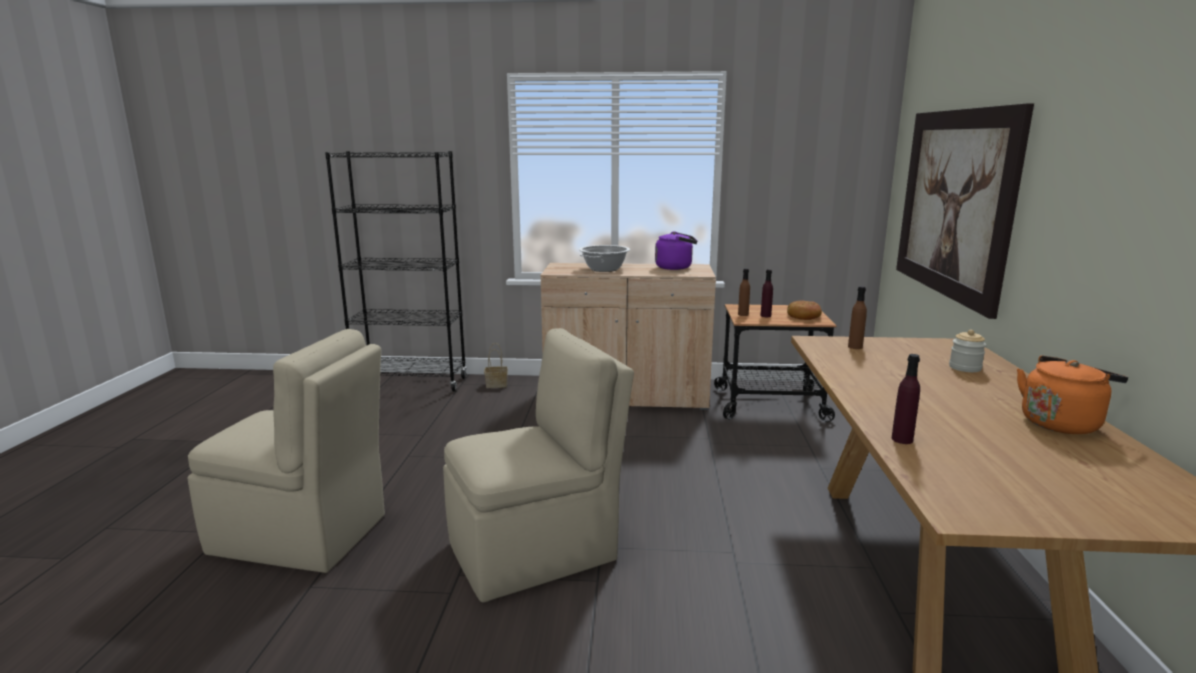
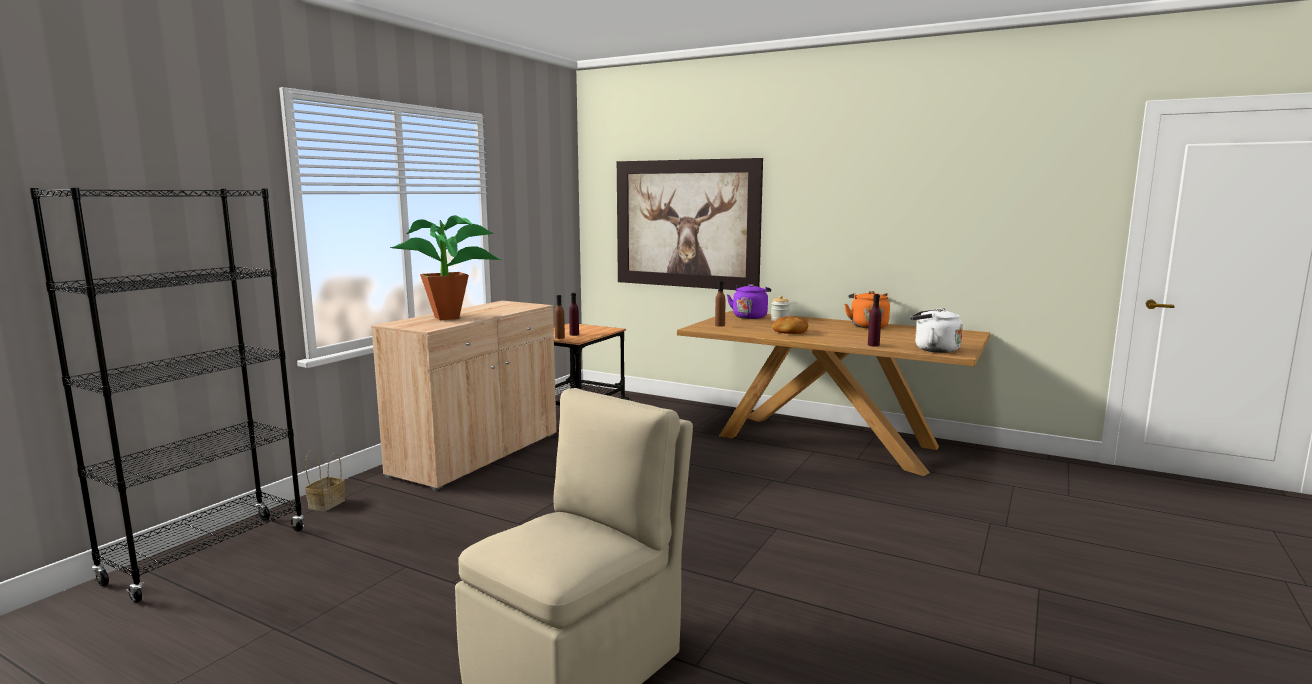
camera: 65 degrees left, 5 degrees down
beige chair [443,328,634,603] -> none
cooking pot [579,245,630,272] -> potted plant [390,215,503,320]
purple kettle [655,231,697,270] -> purple kettle moved to [727,284,771,319]
bread [787,300,822,320] -> bread moved to [772,316,808,334]
none -> white kettle [910,308,963,353]

